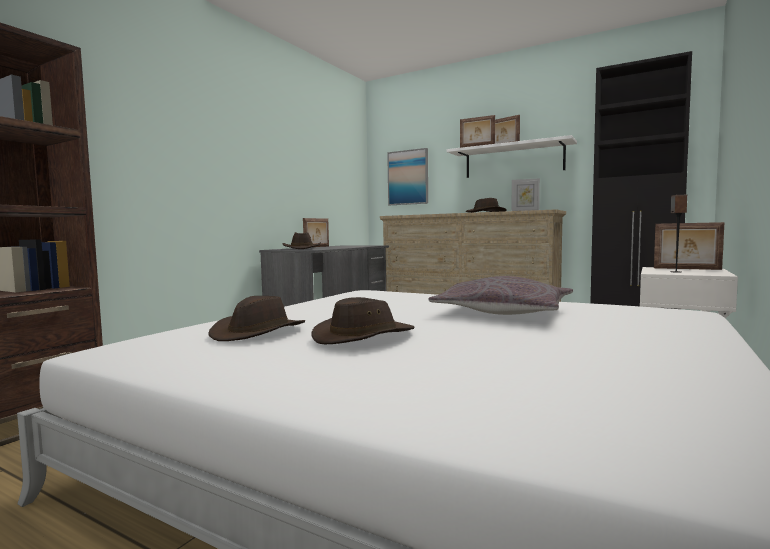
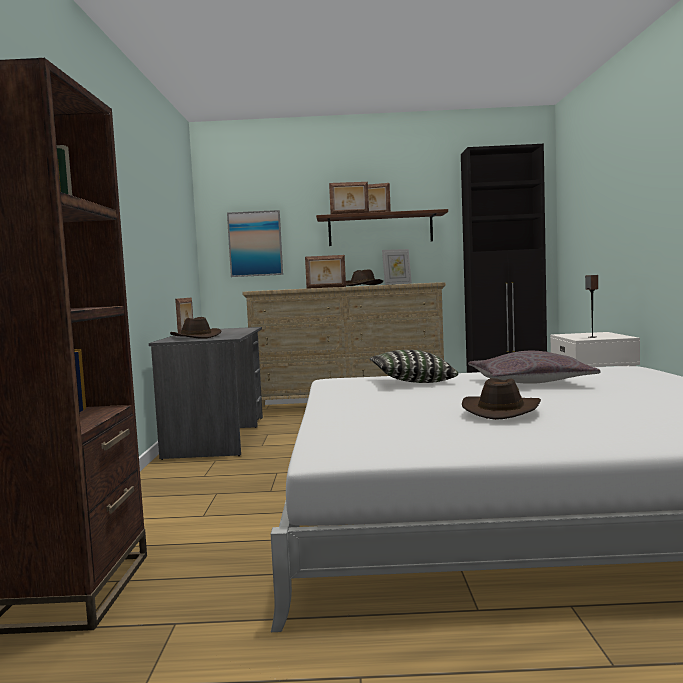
camera: 30 degrees left, 0 degrees up
brown hat [209,296,305,341] -> none
white shelf [447,135,577,178] -> brown shelf [316,209,448,246]
picture frame [654,222,725,270] -> picture frame moved to [305,255,346,289]
none -> pillow [369,350,458,383]

